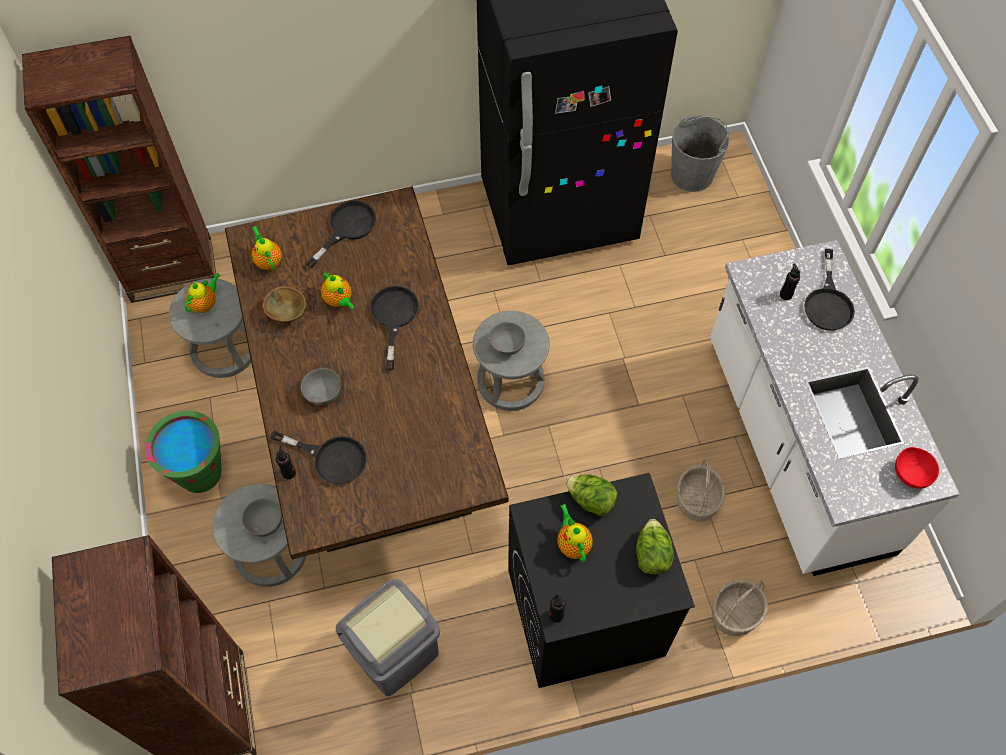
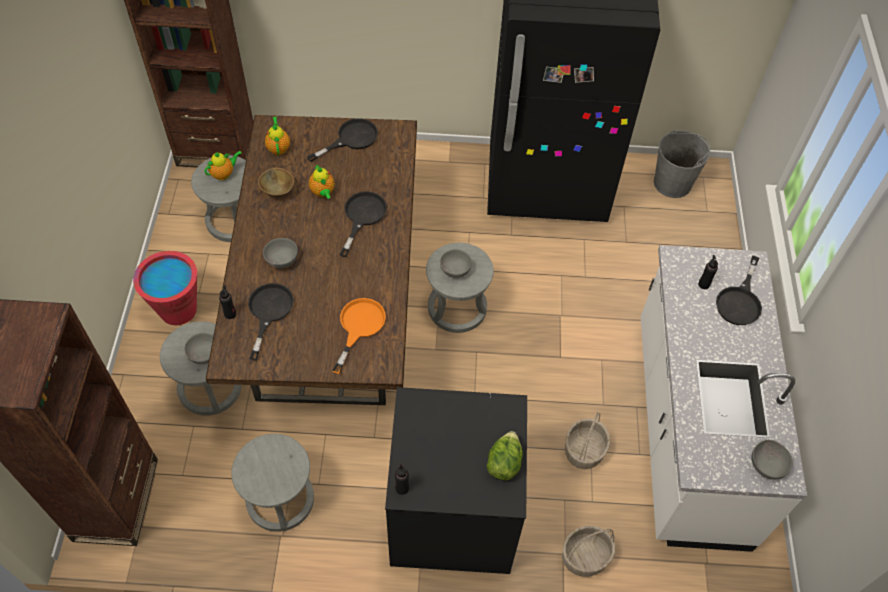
camera: 15 degrees right, 5 degrees down
green bucket [145,411,222,493] -> red bucket [133,251,197,325]
black frying pan [270,431,367,484] -> black frying pan turned 120 degrees counterclockwise [248,283,294,360]
grey trash can [336,579,440,696] -> grey stool [231,434,314,532]
teapot [557,504,593,563] -> none
lettuce [565,474,617,516] -> none
red bowl [895,447,939,489] -> grey bowl [752,440,793,480]
none -> orange frying pan [332,298,386,374]

